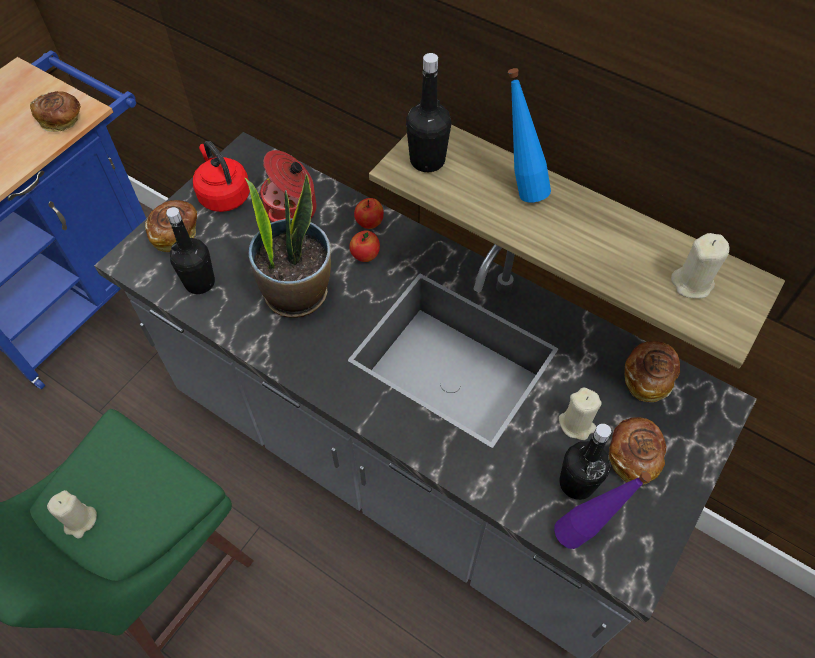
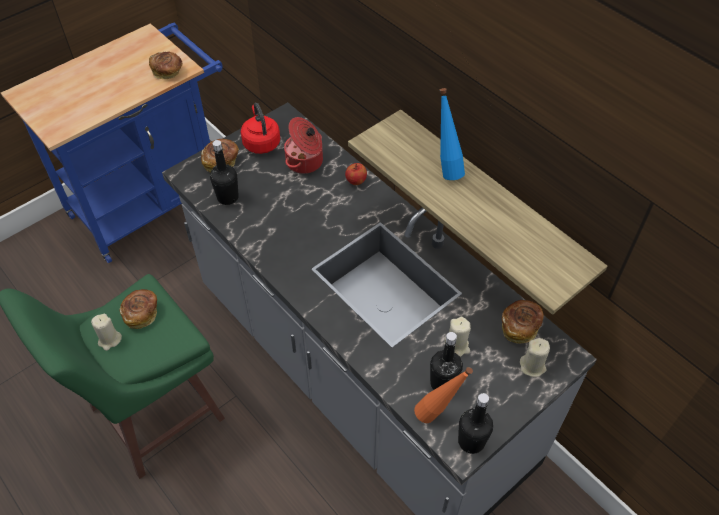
camera: 15 degrees right, 5 degrees down
potted plant [244,174,331,318] -> none
apple [349,230,380,262] -> none
black bottle [406,53,451,172] -> black bottle moved to [458,393,493,454]
purple bottle [554,471,651,549] -> orange bottle [414,367,473,423]
bread [609,417,666,485] -> bread moved to [119,289,157,329]
beige candle [671,233,729,299] -> beige candle moved to [520,338,550,377]

